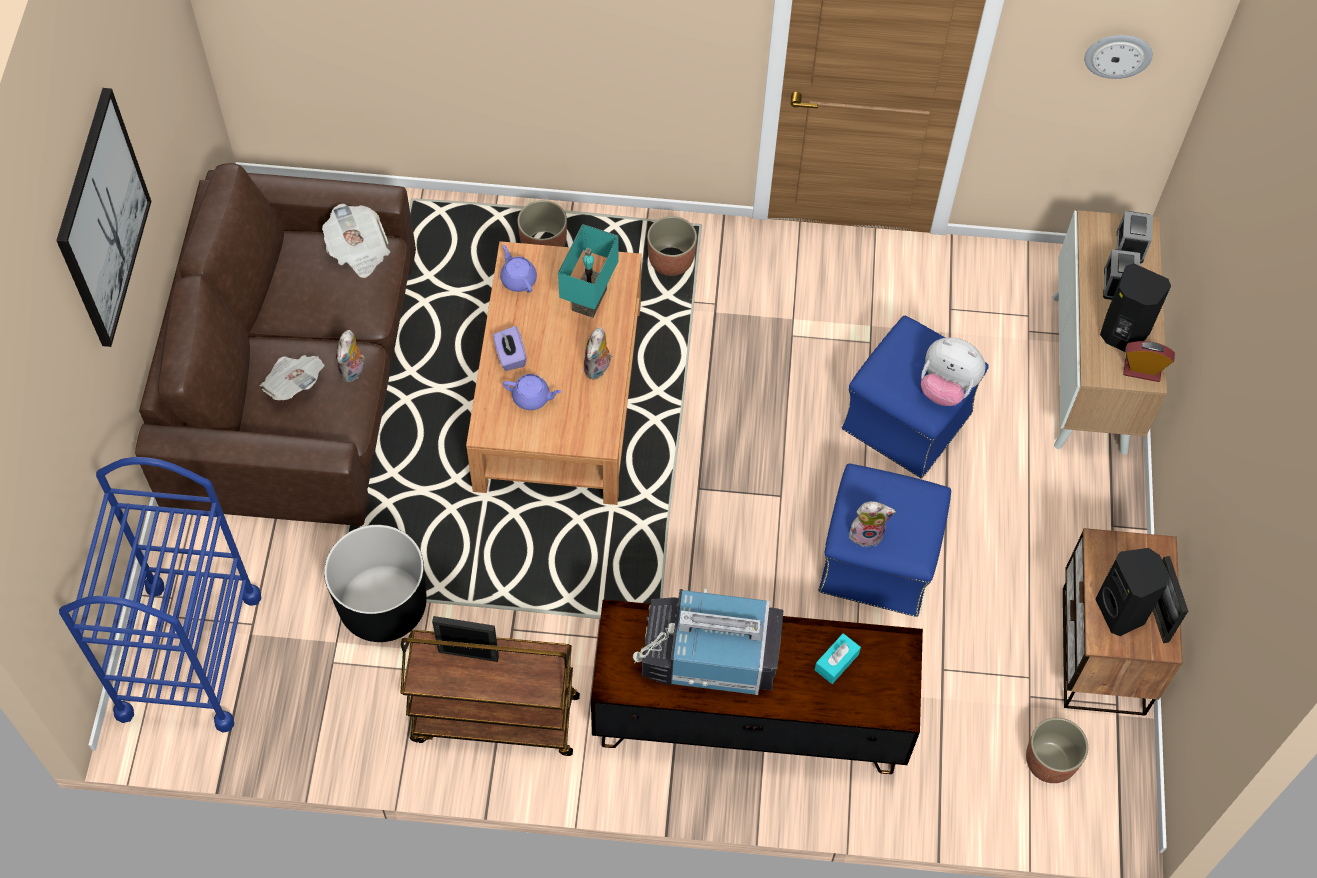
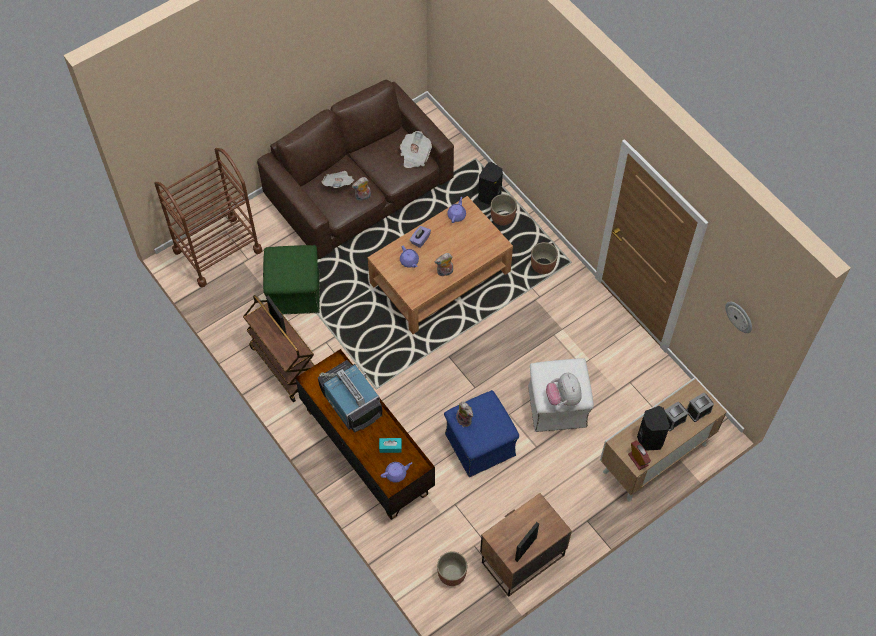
camera: 50 degrees right, 0 degrees up
picture [56,88,151,347] -> none
blue cart [59,457,261,733] -> brown cart [154,148,262,287]
black planter [324,525,427,642] -> green ottoman [263,245,320,314]
turquoise table lamp [558,224,618,318] -> none
blue ottoman [842,316,989,478] -> white ottoman [528,358,594,432]
black speaker [1095,548,1169,636] -> black speaker moved to [478,162,503,205]
none -> purple teapot [381,462,412,483]

